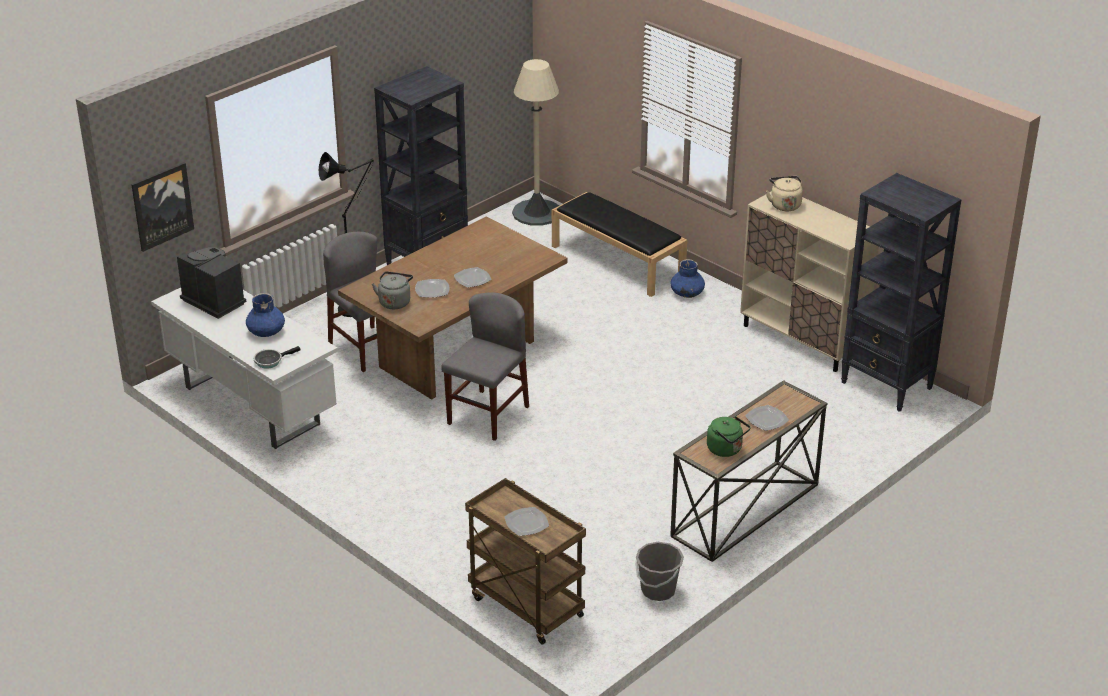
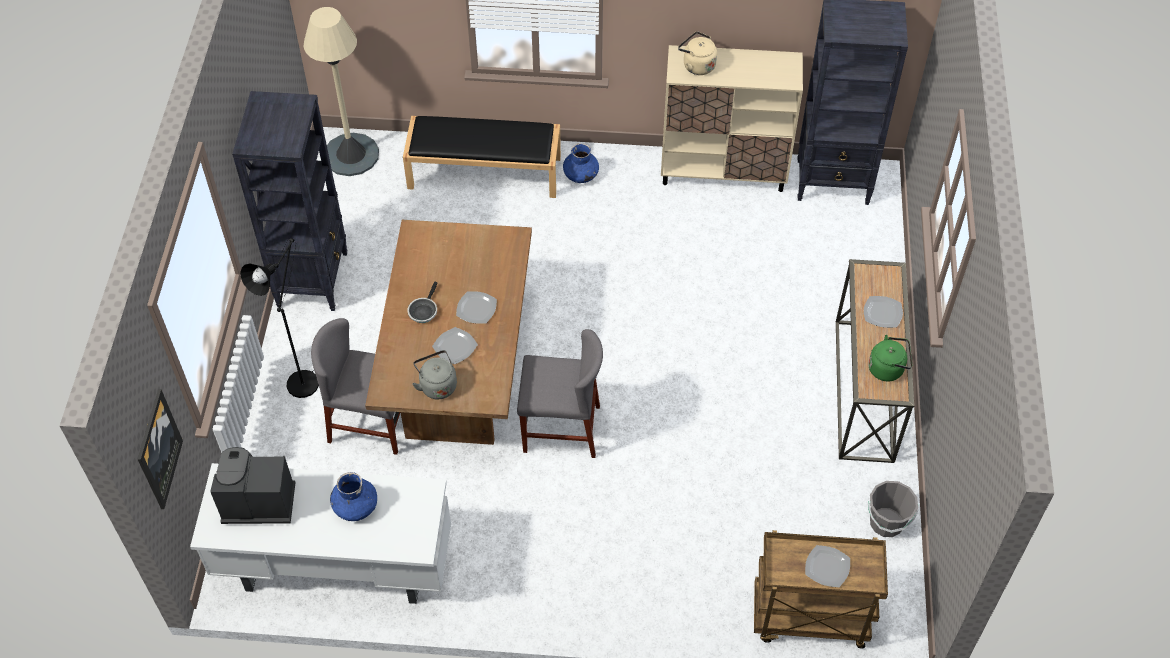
camera: 40 degrees left, 20 degrees up
frying pan [253,346,300,369] -> frying pan moved to [407,282,438,323]
grey chair [441,292,529,441] -> grey chair turned 105 degrees clockwise [517,329,603,458]

